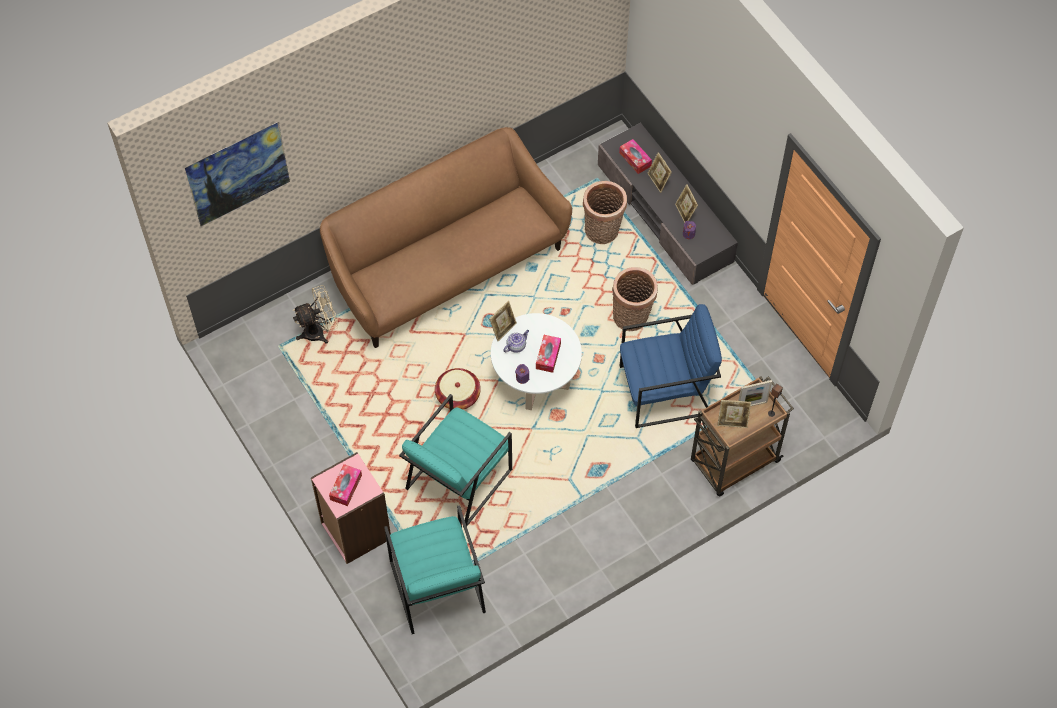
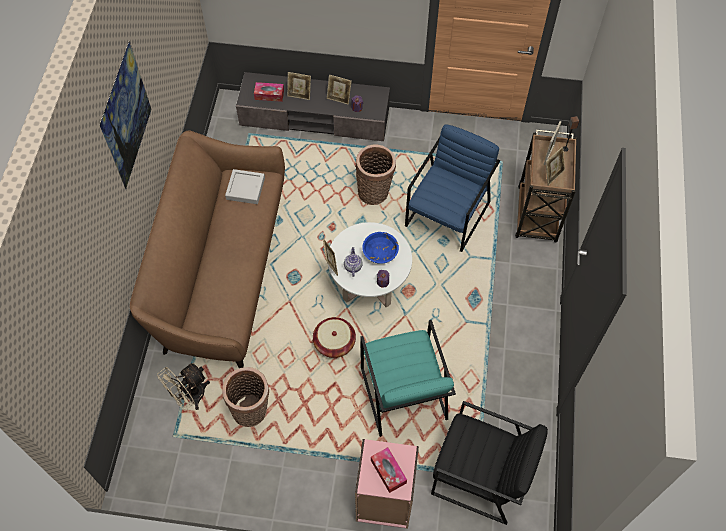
camera: 50 degrees left, 0 degrees up
picture [185,122,290,226] -> picture moved to [99,40,152,190]
beige fan [293,285,338,344] -> beige fan turned 150 degrees counterclockwise [157,363,210,410]
turquoise armchair [384,505,486,634] -> black armchair [431,401,548,525]
tissue box [536,335,561,373] -> blue bowl [362,232,399,264]
basket [583,181,627,244] -> basket moved to [222,367,269,427]
none -> grey tray [225,169,265,204]

